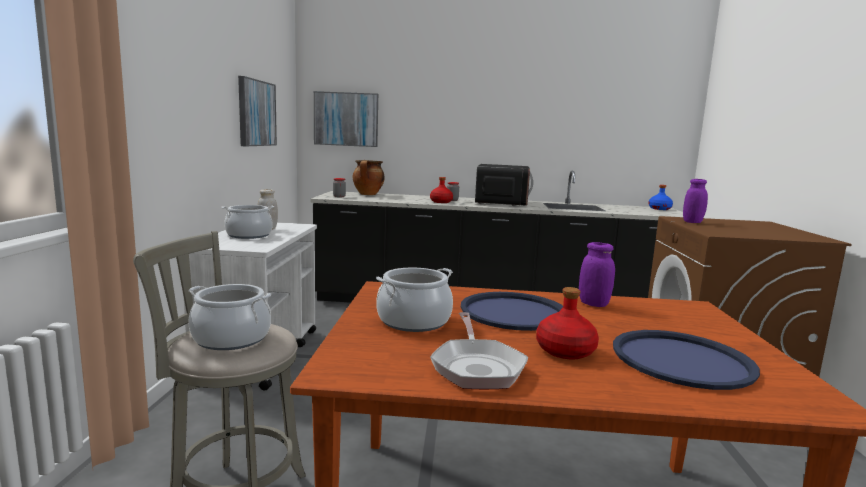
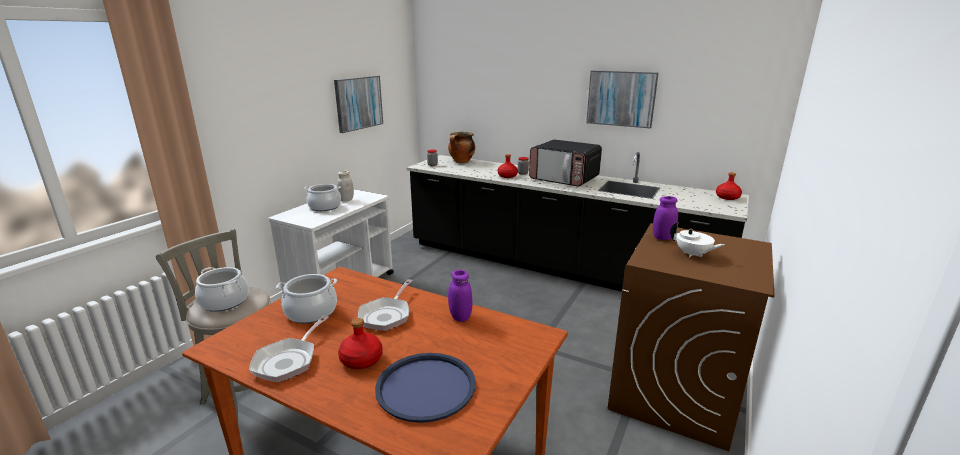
camera: 25 degrees right, 10 degrees up
picture [314,91,378,147] -> picture moved to [586,70,659,129]
blue tray [461,292,563,331] -> frying pan [358,279,413,331]
microwave [475,164,533,206] -> microwave turned 90 degrees clockwise [529,139,602,187]
blue bottle [648,185,673,210] -> red bottle [716,173,742,200]
none -> white teapot [670,222,725,258]

